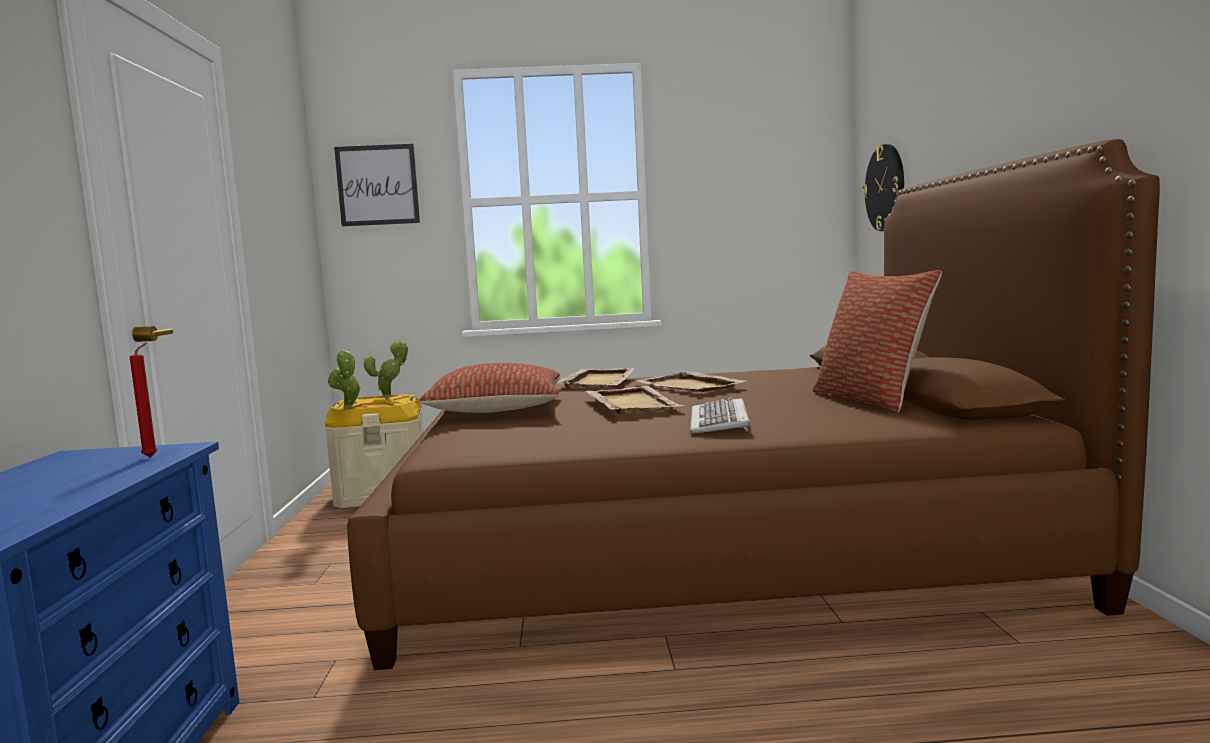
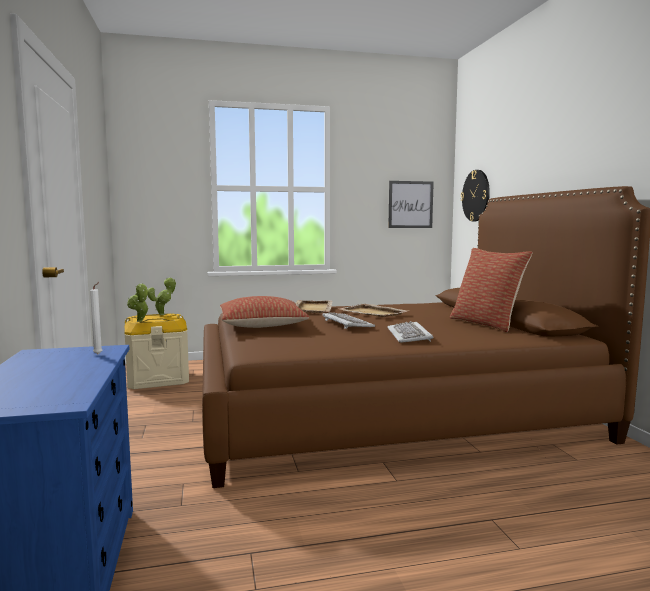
camera: 10 degrees left, 0 degrees up
red candle [130,342,157,457] -> white candle [90,282,103,354]
picture [334,144,420,226] -> picture moved to [388,181,434,228]
beige tray [586,386,684,414] -> keyboard [322,312,375,329]

